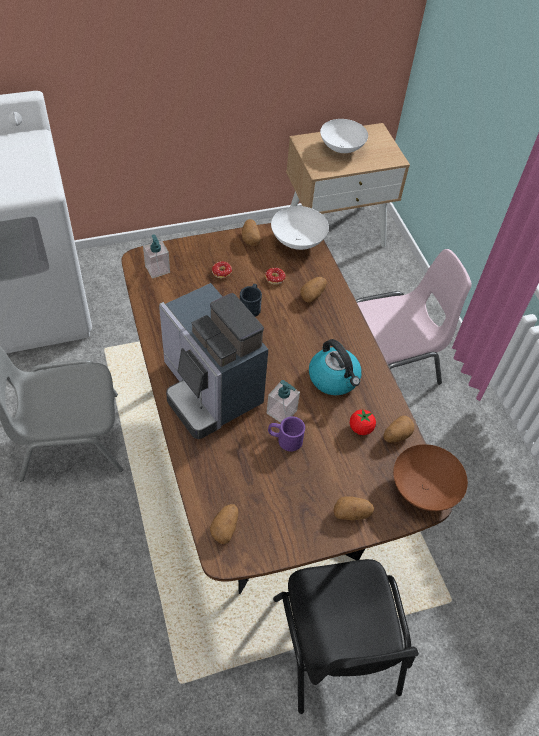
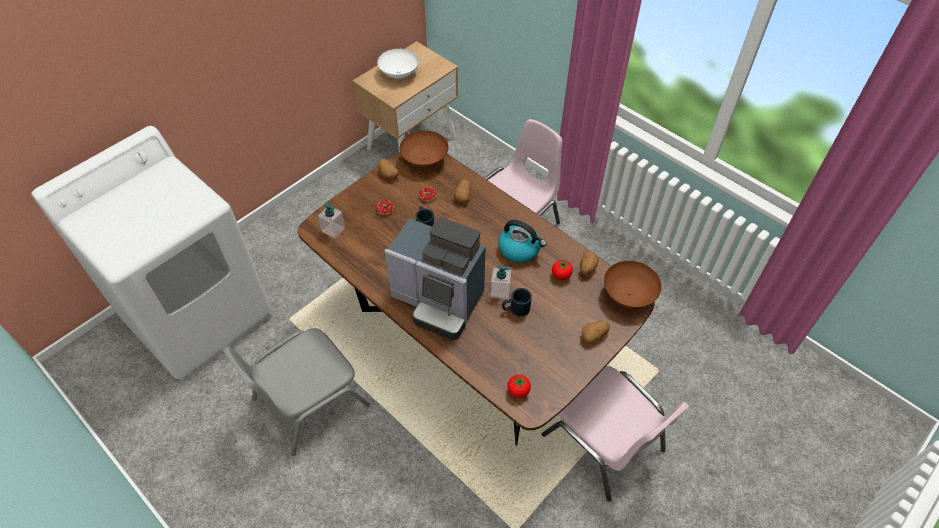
camera: 25 degrees left, 0 degrees up
potato [210,504,238,544] -> tomato [507,374,531,398]
purple mug [268,416,305,451] -> black mug [502,288,532,316]
white bowl [271,206,329,250] -> brown bowl [400,131,449,168]
black chair [273,559,419,714] -> pink chair [542,366,689,502]

